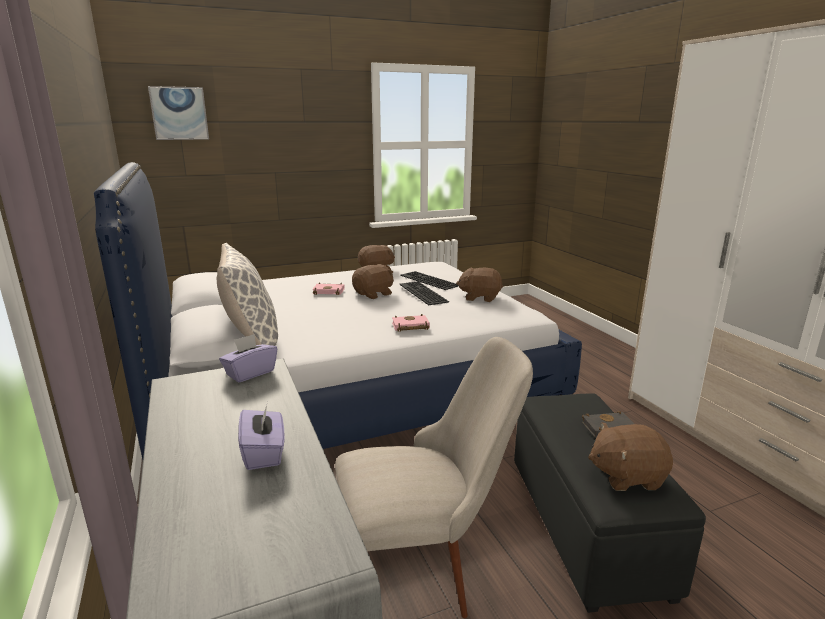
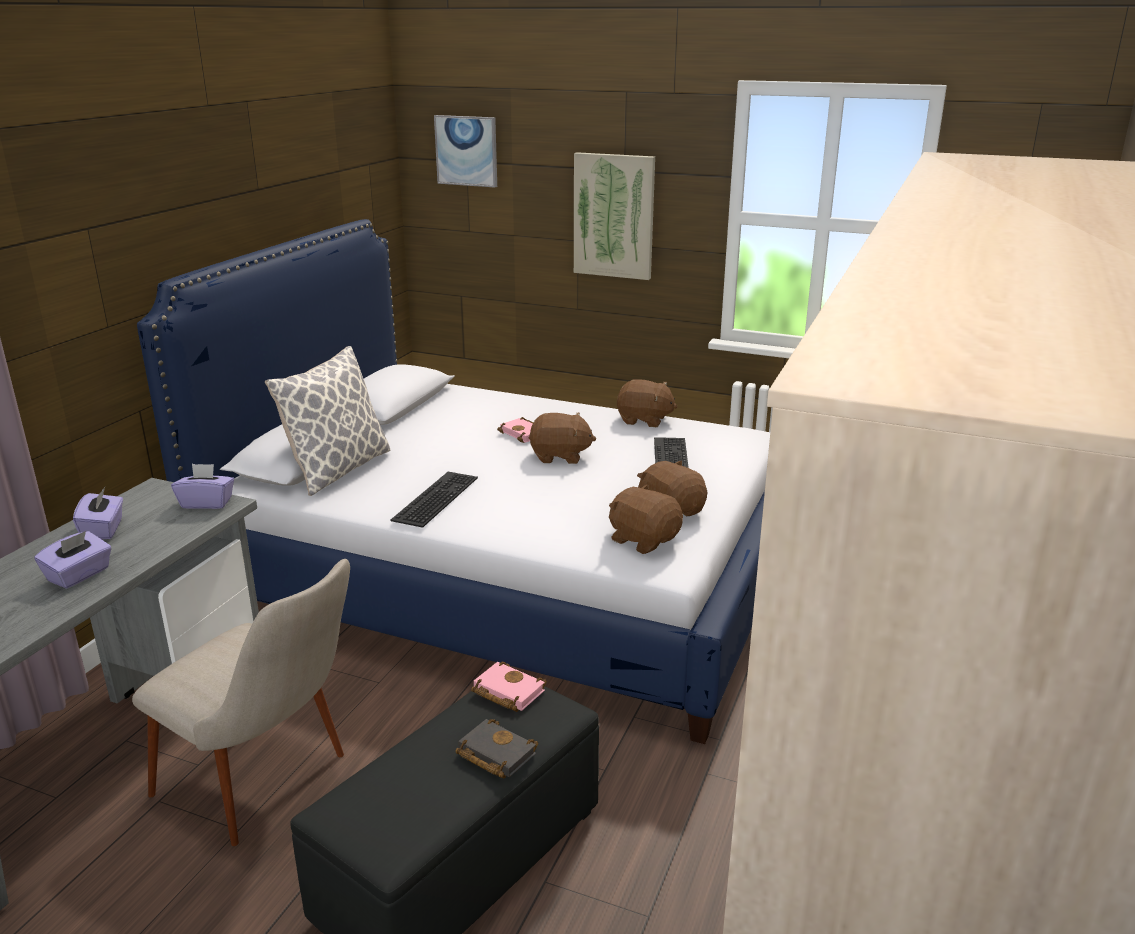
camera: 45 degrees right, 5 degrees up
pink book [392,314,430,332] -> pink book moved to [471,662,547,712]
keyboard [400,281,449,305] -> keyboard moved to [391,472,478,528]
brown plush toy [588,422,673,491] -> brown plush toy moved to [609,484,683,554]
none -> purple tissue box [73,487,123,539]
none -> picture [574,152,655,280]

